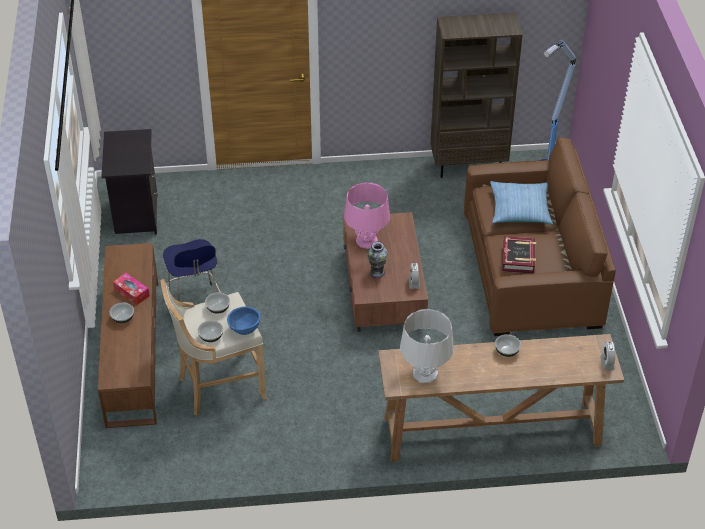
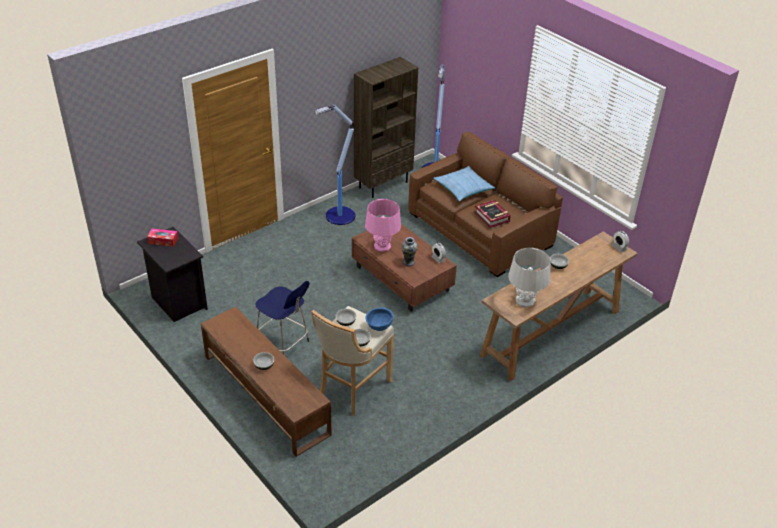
camera: 35 degrees left, 5 degrees down
tissue box [113,273,150,306] -> tissue box moved to [147,229,178,247]
none -> floor lamp [315,104,355,225]

